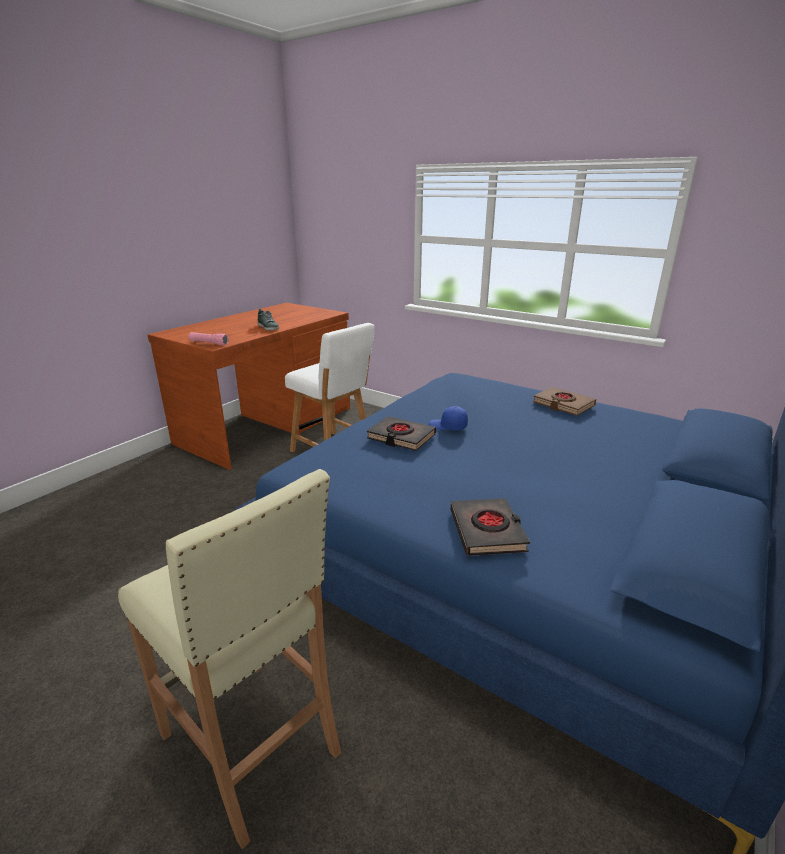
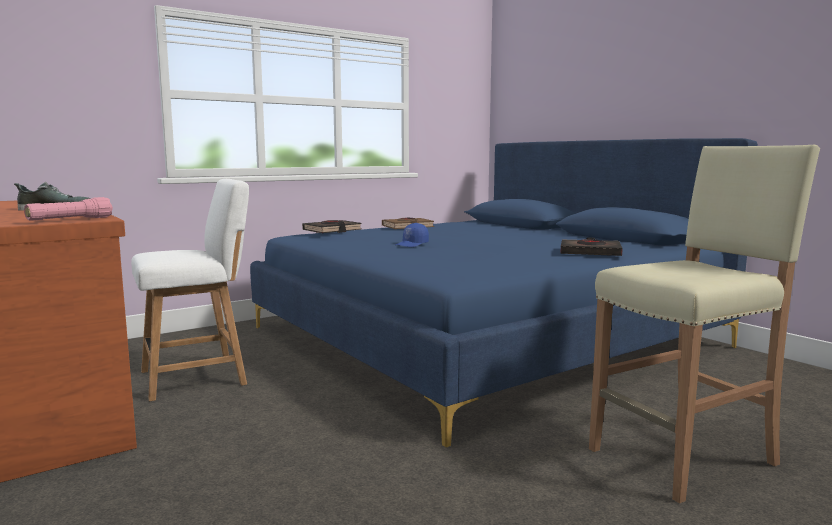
camera: 70 degrees left, 15 degrees down
black book [367,416,436,451] -> black book moved to [302,220,361,233]

